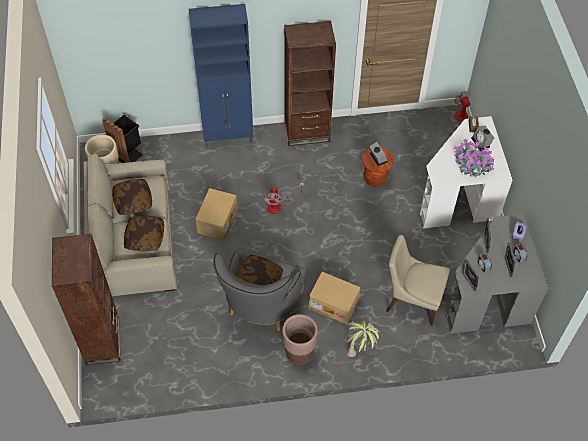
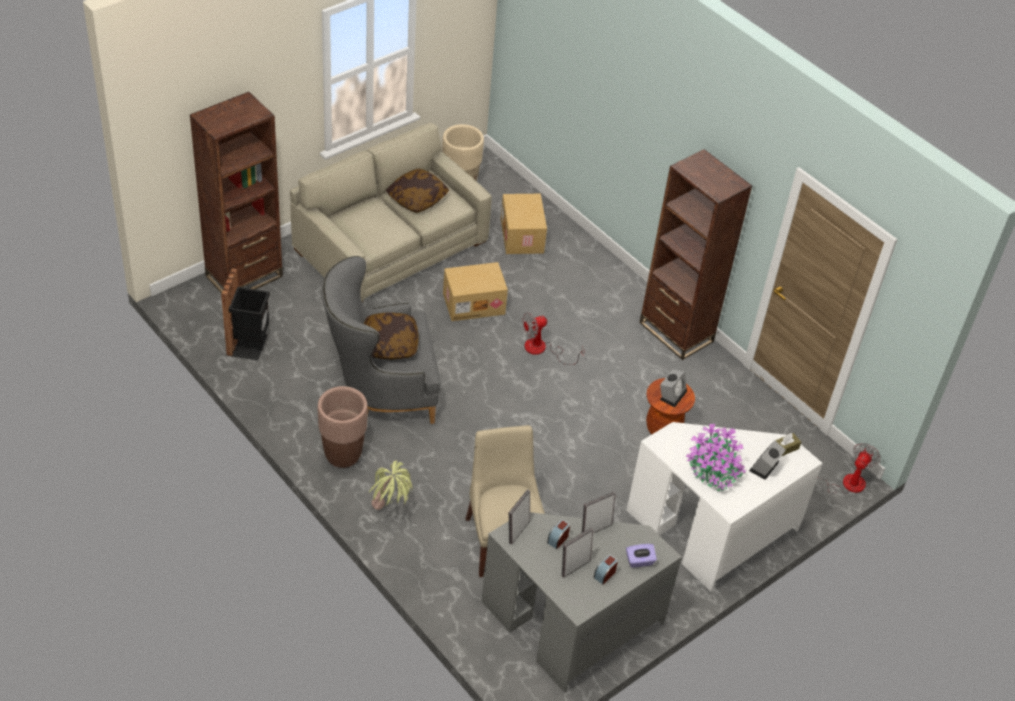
camera: 55 degrees right, 10 degrees down
black trash can [102,115,143,163] -> black trash can moved to [221,269,270,361]
pillow [124,216,164,251] -> none
blue cabinet [189,4,253,147] -> none
cardboard box [309,272,361,324] -> cardboard box moved to [501,194,547,254]

